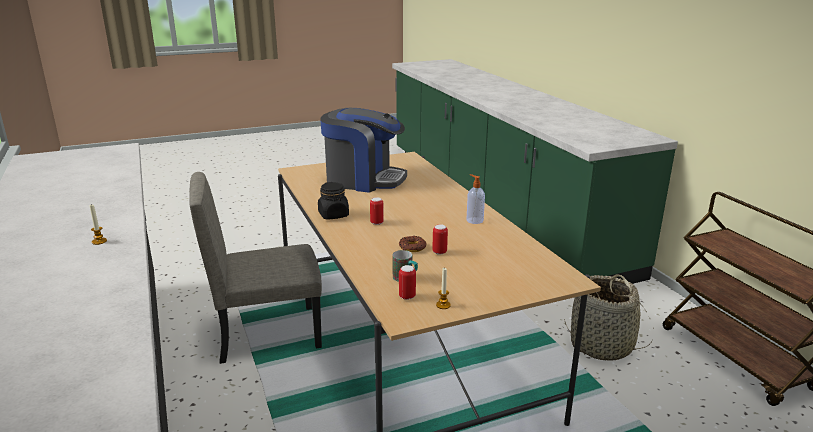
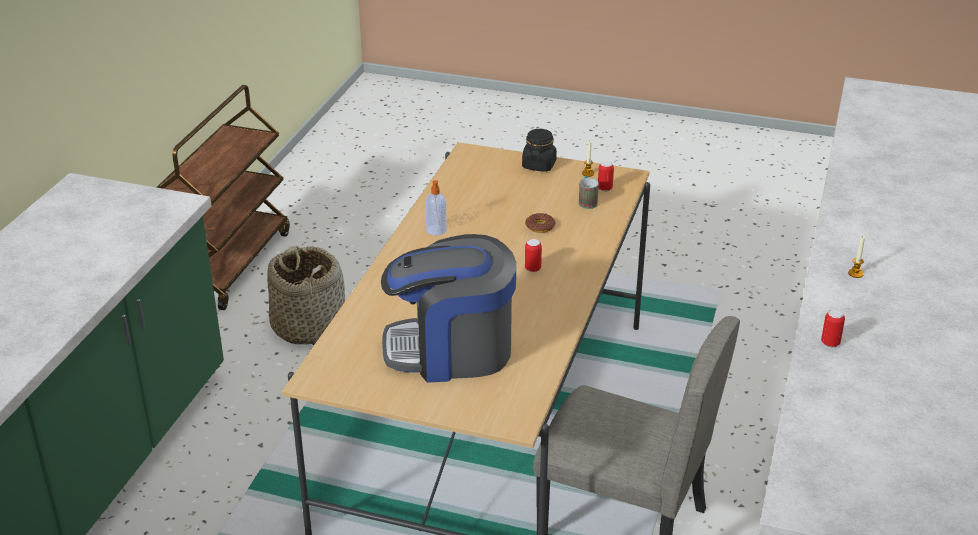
camera: 140 degrees left, 10 degrees up
black jar [318,182,349,220] -> black jar moved to [522,129,557,172]
coffee machine [320,108,407,193] -> coffee machine turned 60 degrees counterclockwise [381,234,516,383]
can [432,224,448,255] -> can moved to [821,309,845,347]

